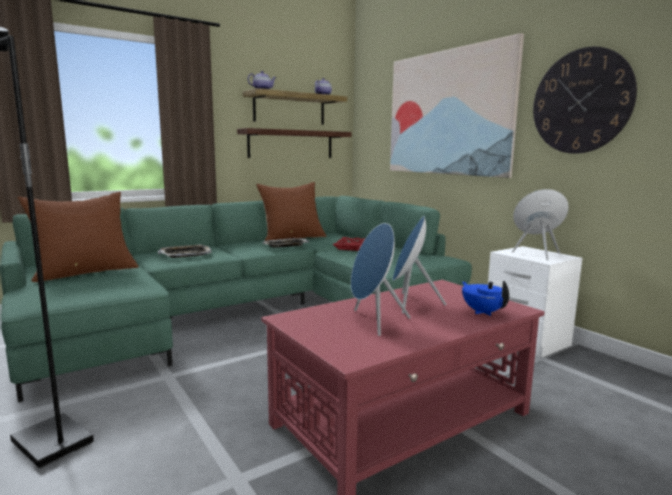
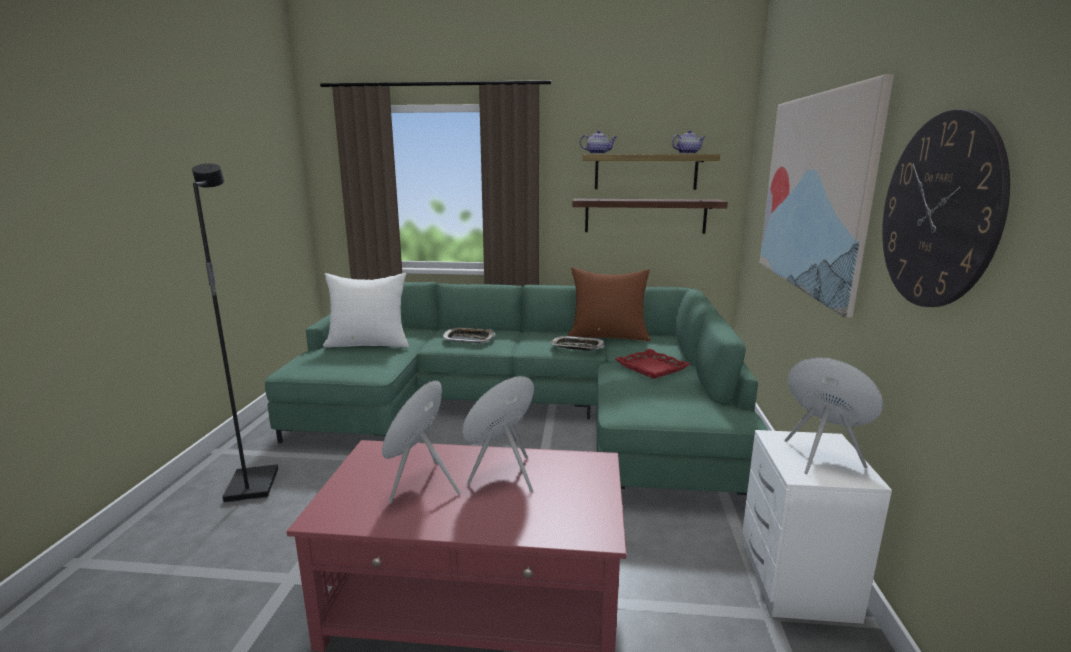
camera: 40 degrees right, 5 degrees up
brown pillow [17,192,139,282] -> white pillow [323,273,409,348]
blue teapot [462,281,509,316] -> none

